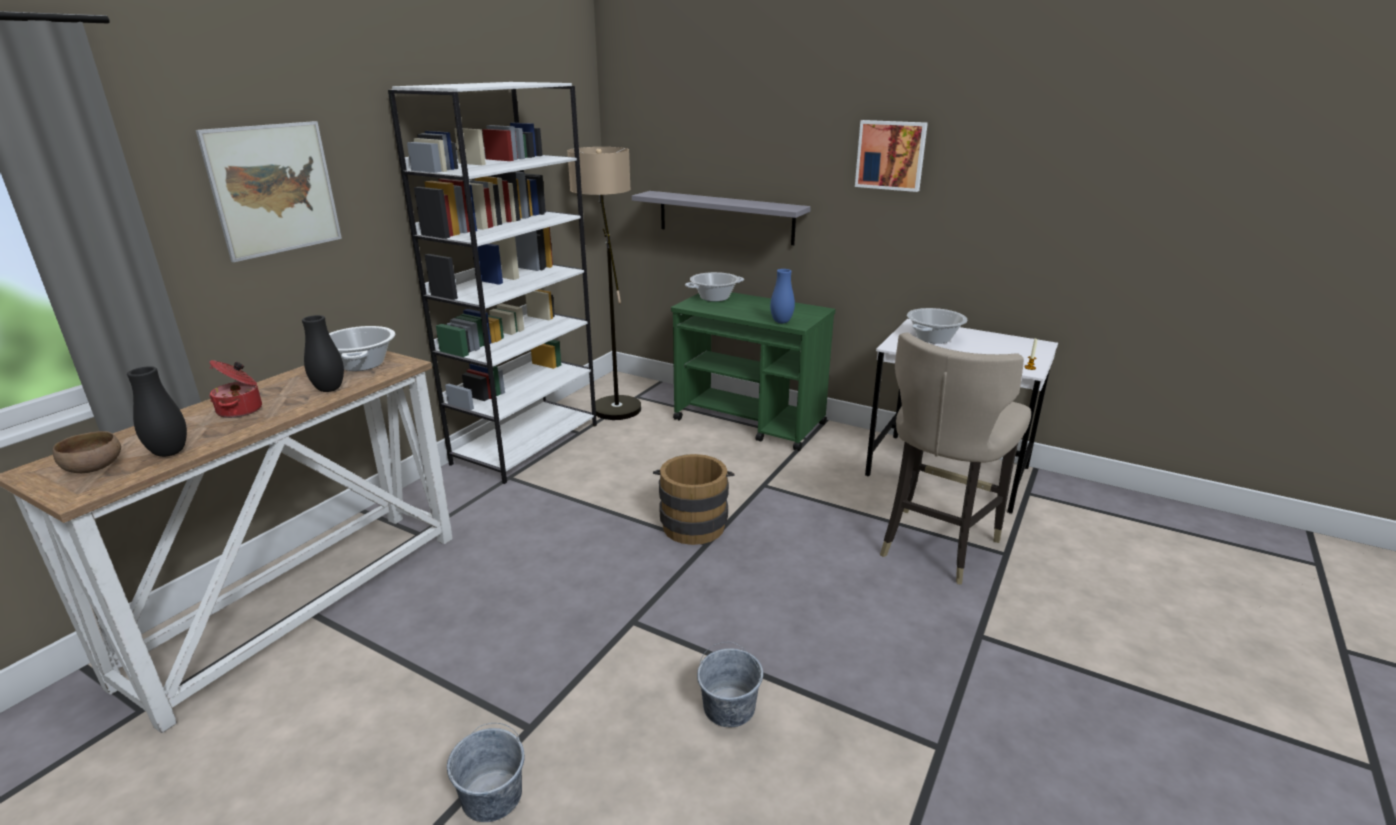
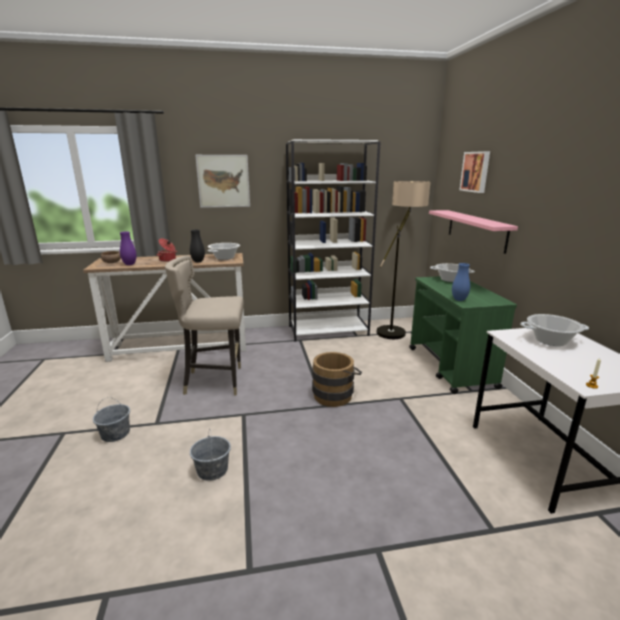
camera: 50 degrees right, 5 degrees down
black vase [127,366,187,457] -> purple vase [120,231,136,265]
grey shelf [632,191,811,245] -> pink shelf [429,210,518,254]
picture [855,120,928,192] -> picture moved to [459,151,490,193]
beige stool [880,332,1031,585] -> beige stool moved to [165,255,244,396]

